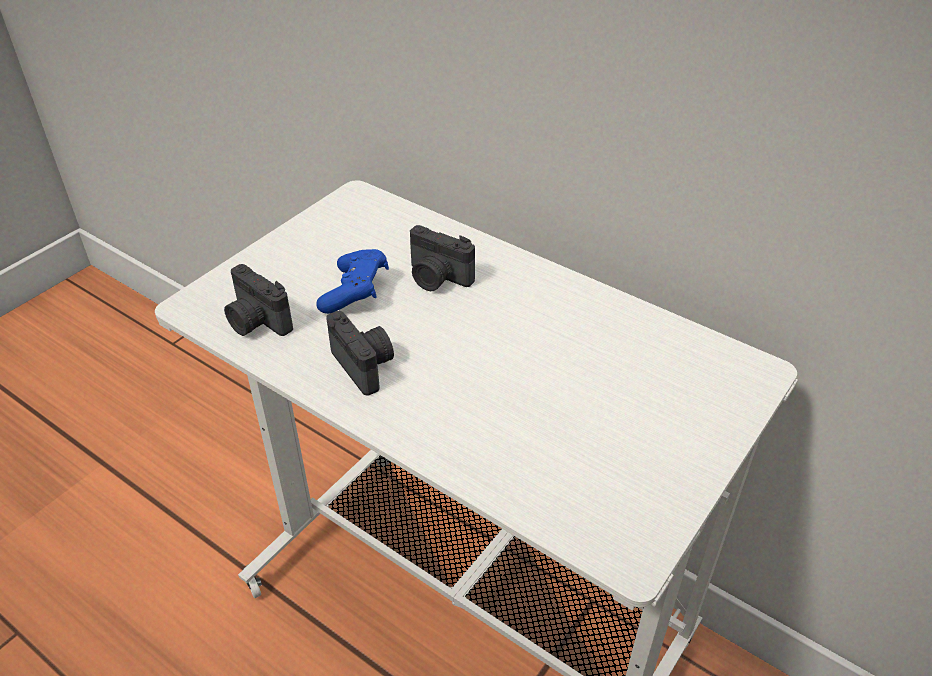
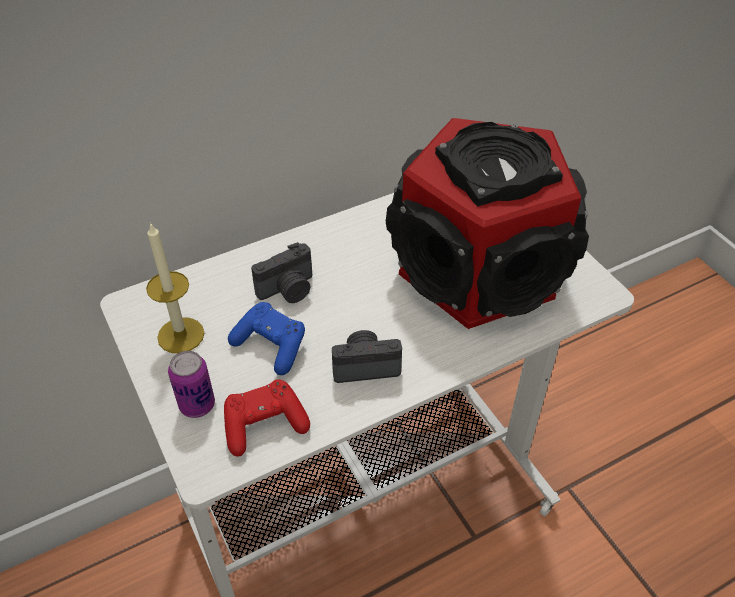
camera: 65 degrees left, 5 degrees up
camera [224,264,293,336] -> red game controller [224,379,310,457]
none -> candle [146,222,204,353]
none -> can [168,351,215,418]
none -> speaker [386,118,589,329]

